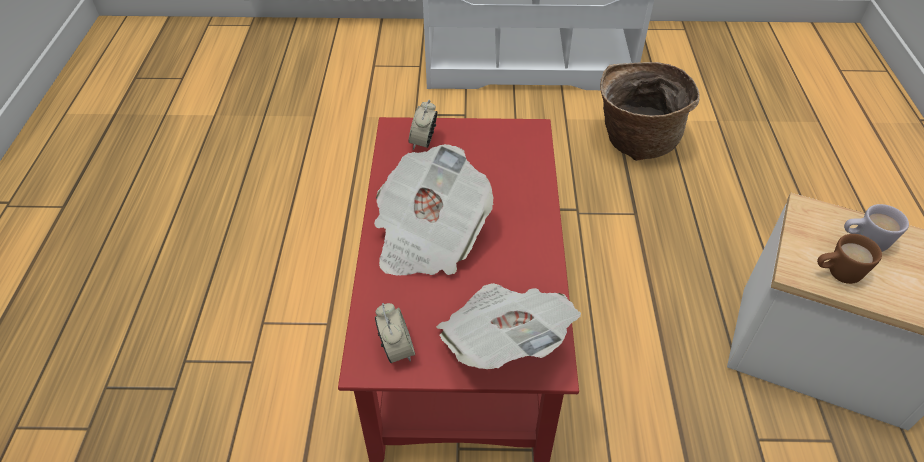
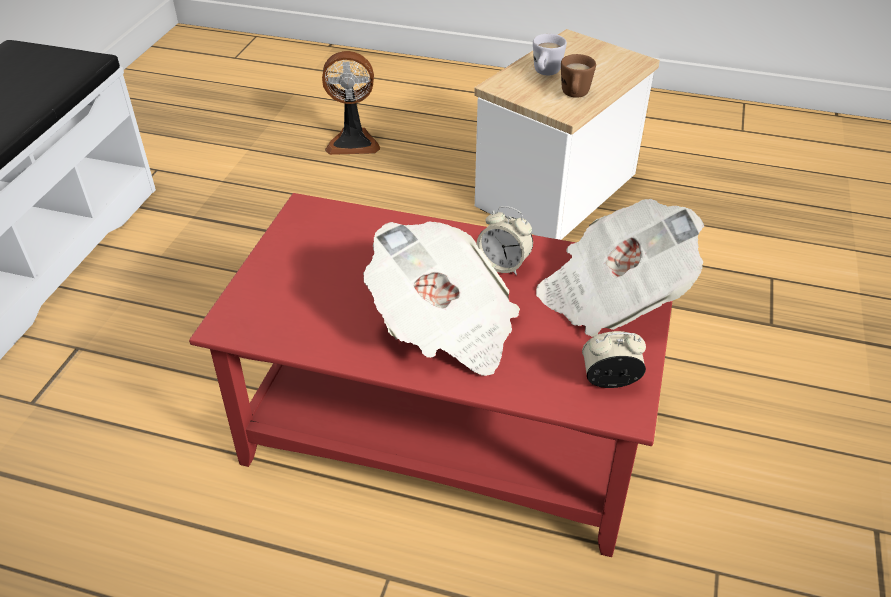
camera: 75 degrees left, 5 degrees down
alarm clock [408,100,437,150] -> alarm clock moved to [477,206,533,275]
basket [600,62,700,161] -> none
none -> fan [322,51,380,155]

